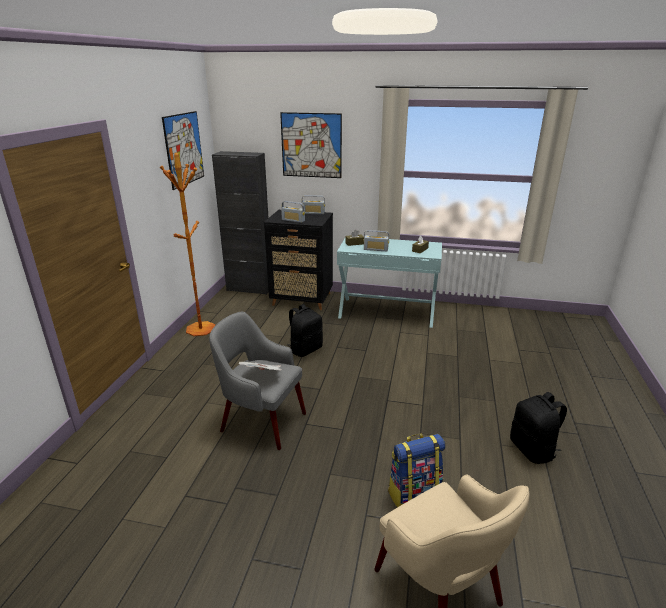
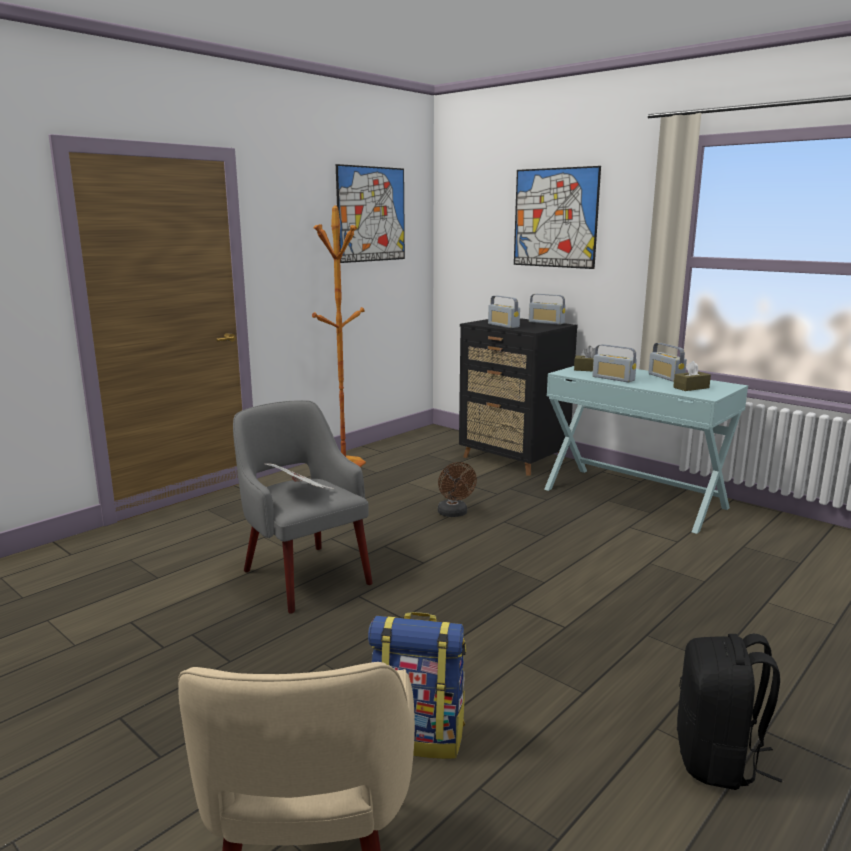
camera: 30 degrees right, 10 degrees down
black cabinet [212,151,269,295] -> none
black backpack [288,304,323,357] -> brown fan [438,462,477,517]
none -> radio [648,343,687,382]

